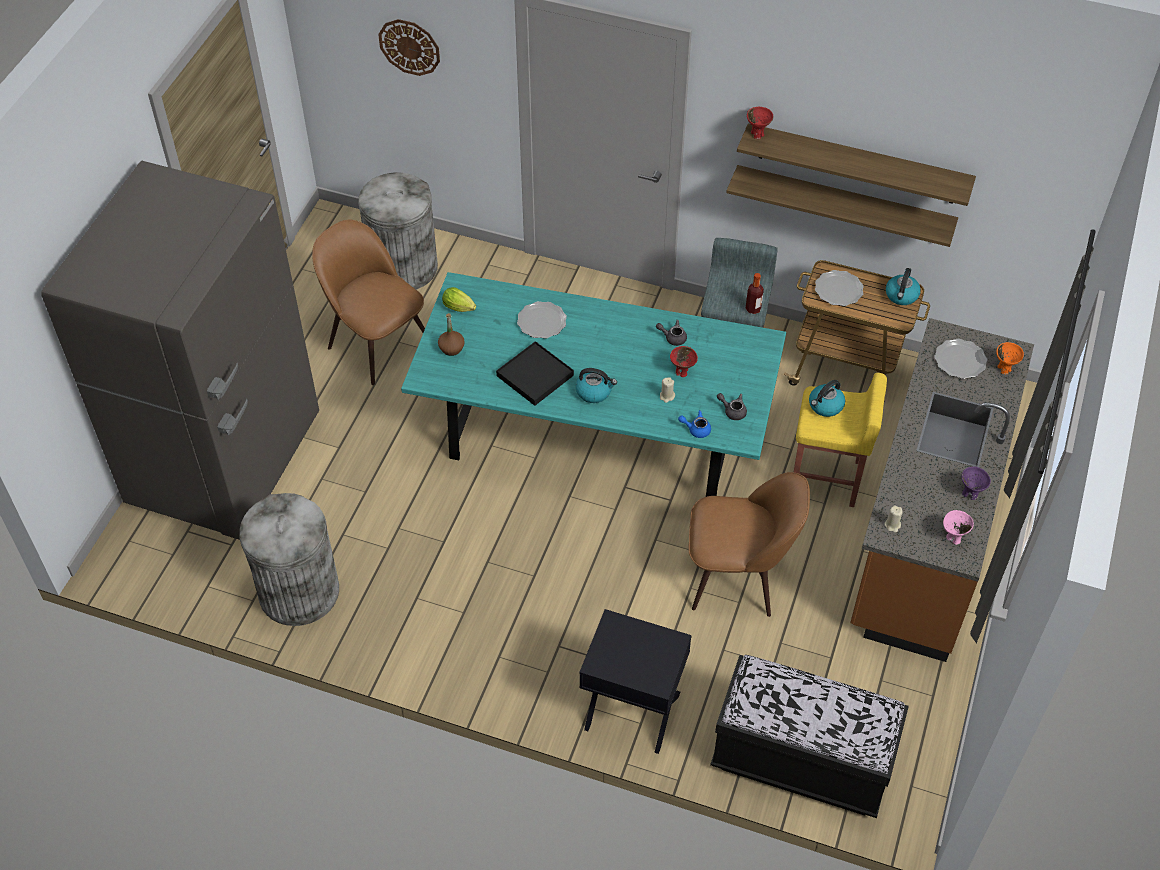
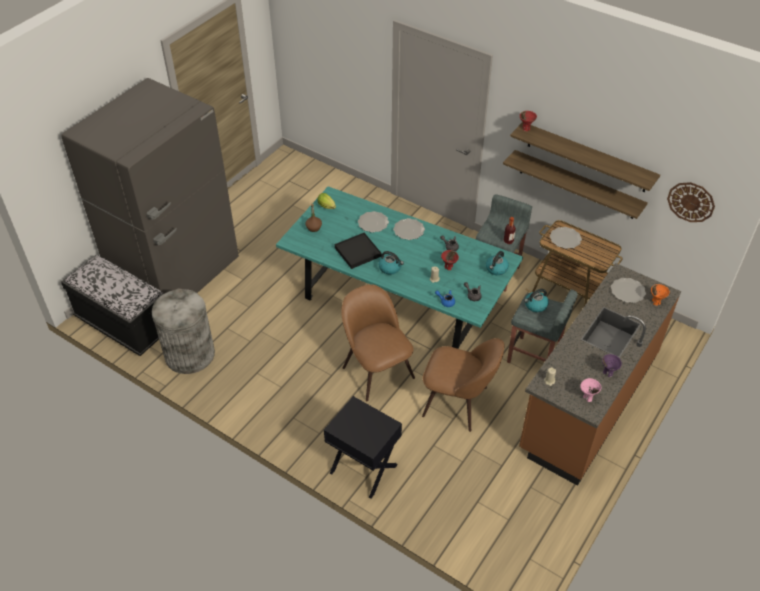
camera: 15 degrees right, 5 degrees down
brown chair [312,219,425,385] -> brown chair moved to [341,284,415,401]
grey trash can [358,172,438,290] -> none
wall clock [378,19,440,76] -> wall clock moved to [667,182,715,222]
black bench [710,655,909,818] -> black bench moved to [61,255,163,356]
yellow stool [794,373,887,507] -> grey stool [507,290,578,363]
kettle [886,268,921,305] -> kettle moved to [486,251,509,275]
none -> plate [393,218,425,240]

